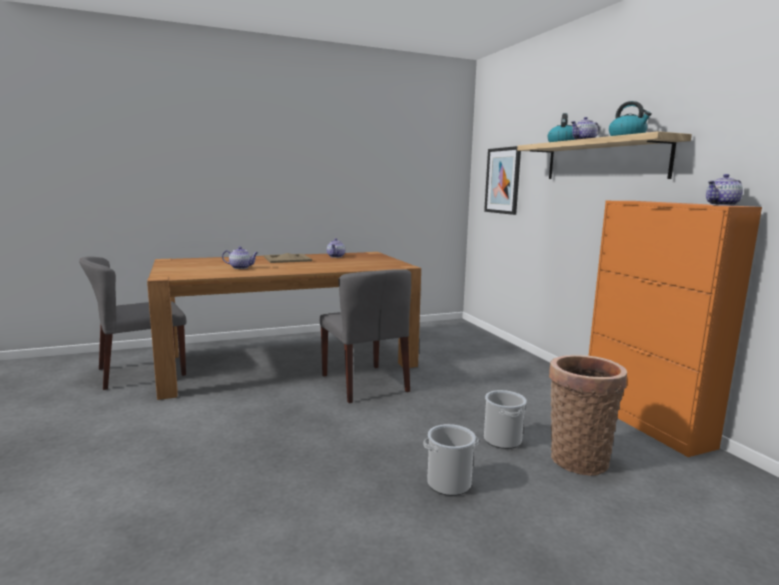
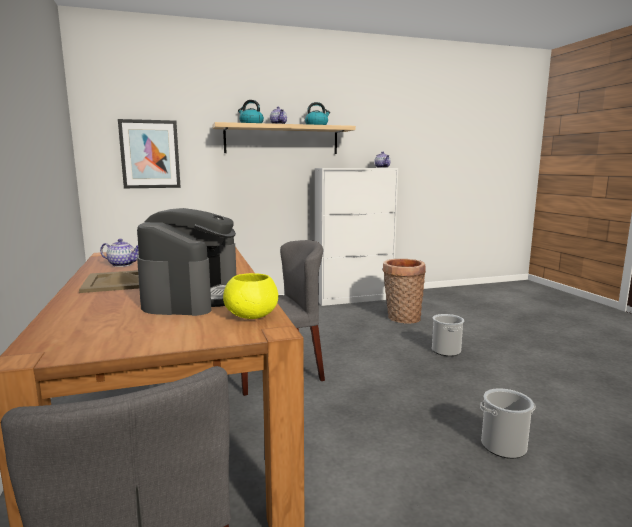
camera: 85 degrees left, 0 degrees up
teapot [222,247,258,269] -> coffee machine [137,208,236,316]
bucket [484,390,527,449] -> bucket moved to [480,388,536,459]
orange cabinet [589,201,762,457] -> white cabinet [315,168,398,306]
none -> yellow bowl [223,273,278,319]

